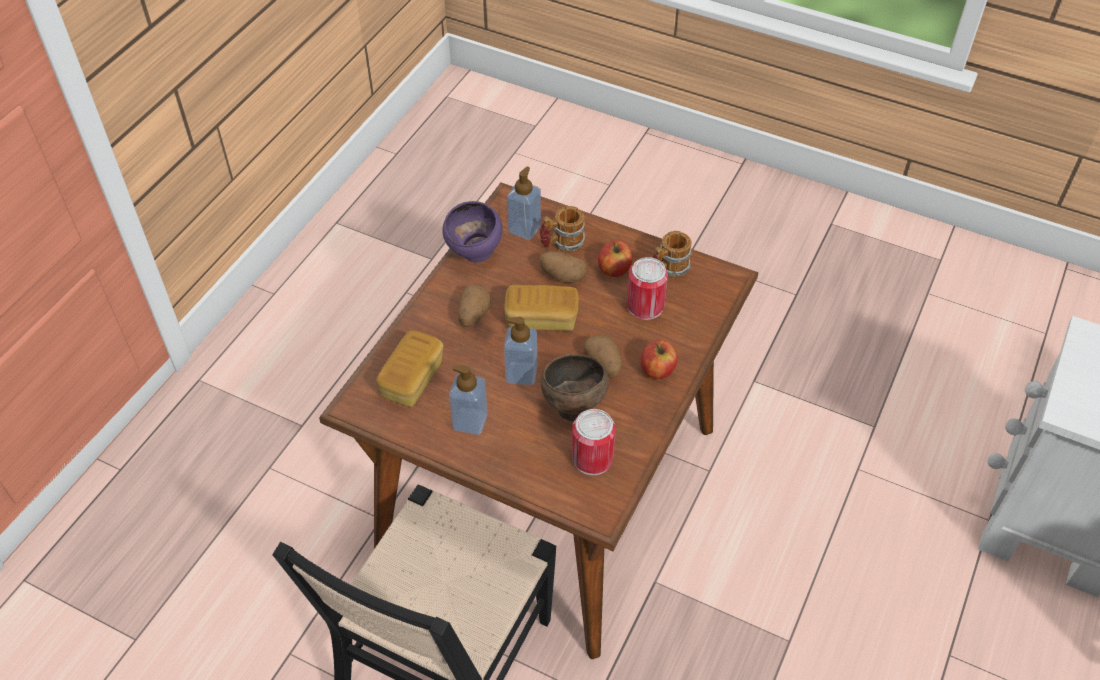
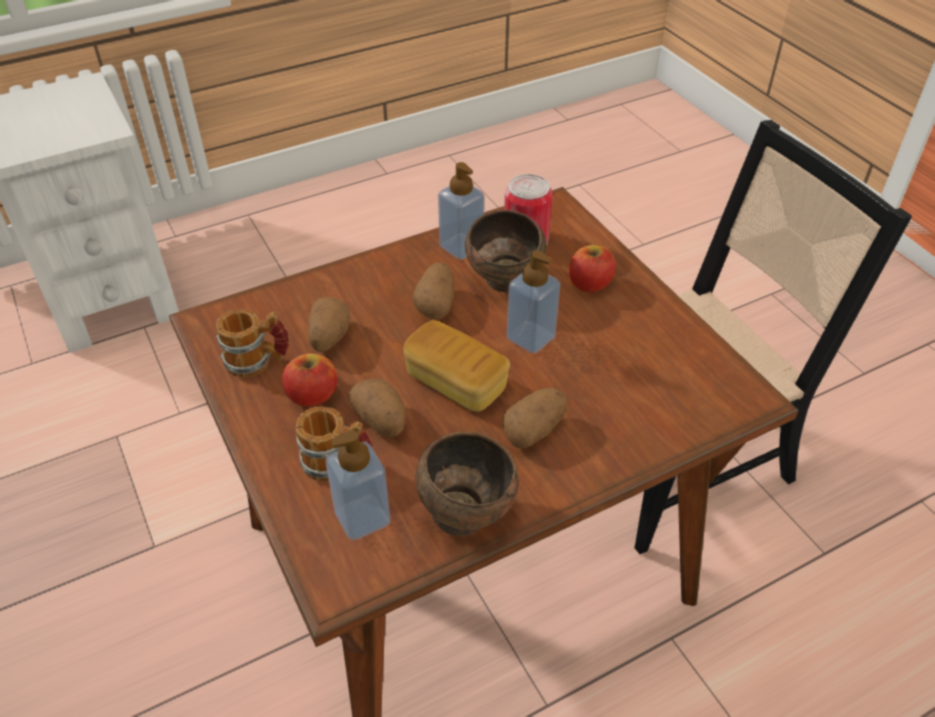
camera: 145 degrees left, 5 degrees down
bread [376,331,443,407] -> none
purple bowl [442,201,503,263] -> brown bowl [416,432,518,536]
soap dispenser [449,366,488,435] -> soap dispenser moved to [438,162,485,260]
can [627,257,668,320] -> potato [308,297,350,352]
apple [641,339,677,379] -> apple moved to [569,245,616,293]

